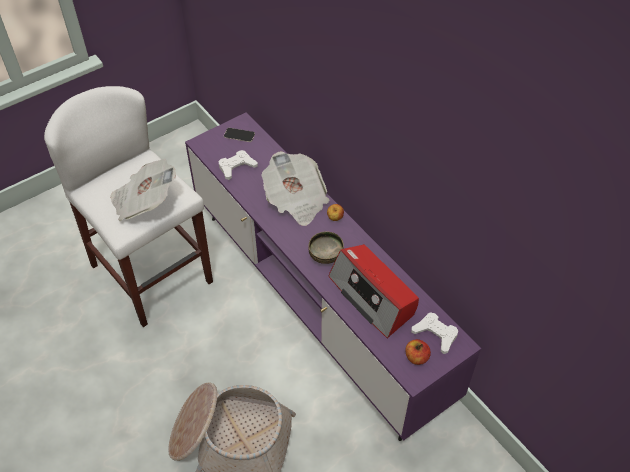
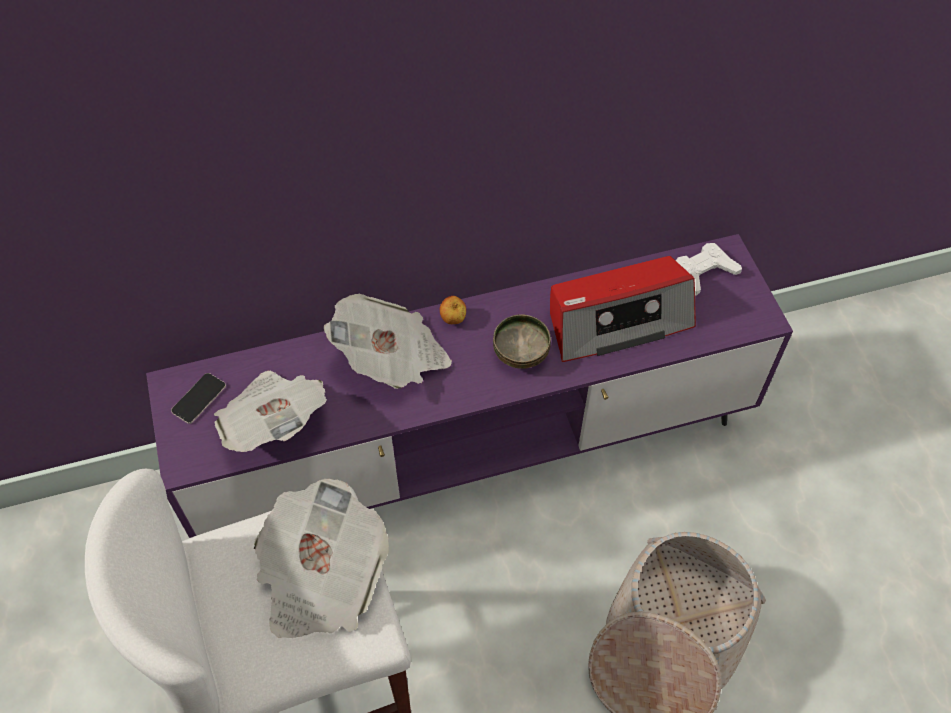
camera: 70 degrees left, 5 degrees up
white game controller [219,150,258,180] -> newspaper [214,371,327,452]
apple [405,339,431,365] -> none

